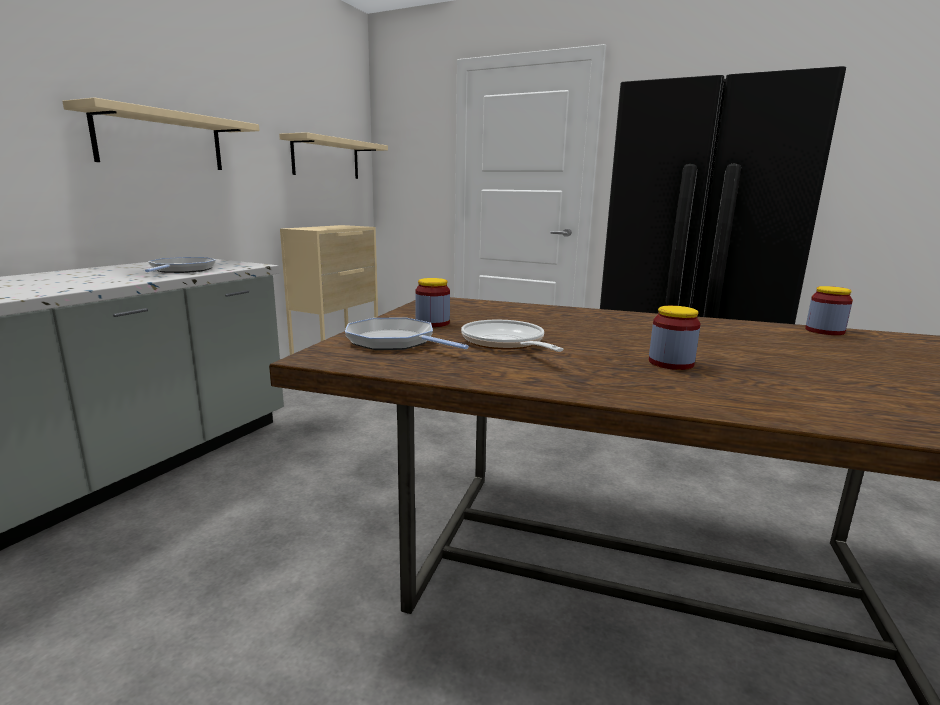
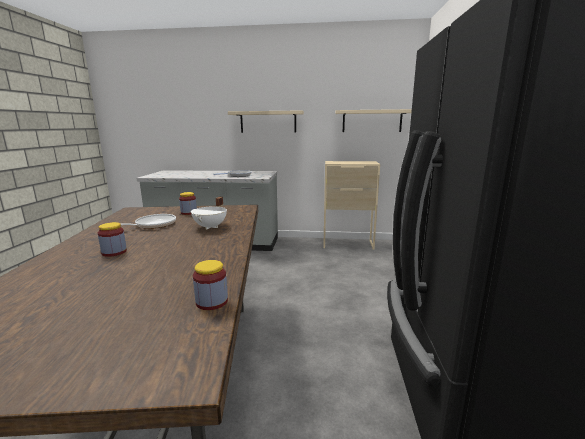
camera: 70 degrees right, 0 degrees up
frying pan [345,318,469,350] -> none
none -> white cooking pot [191,197,227,230]

